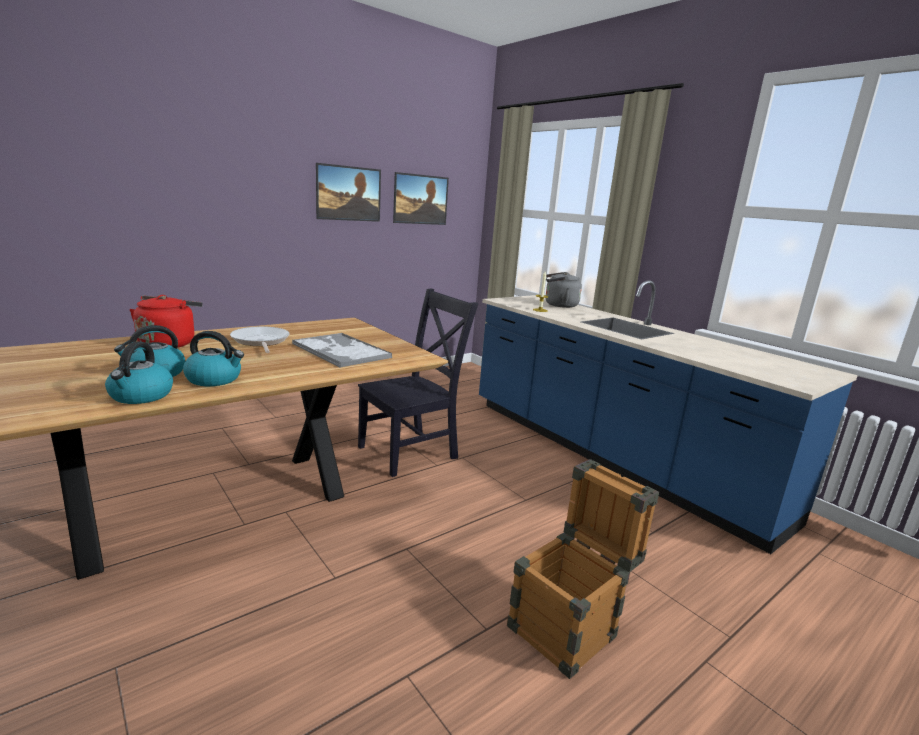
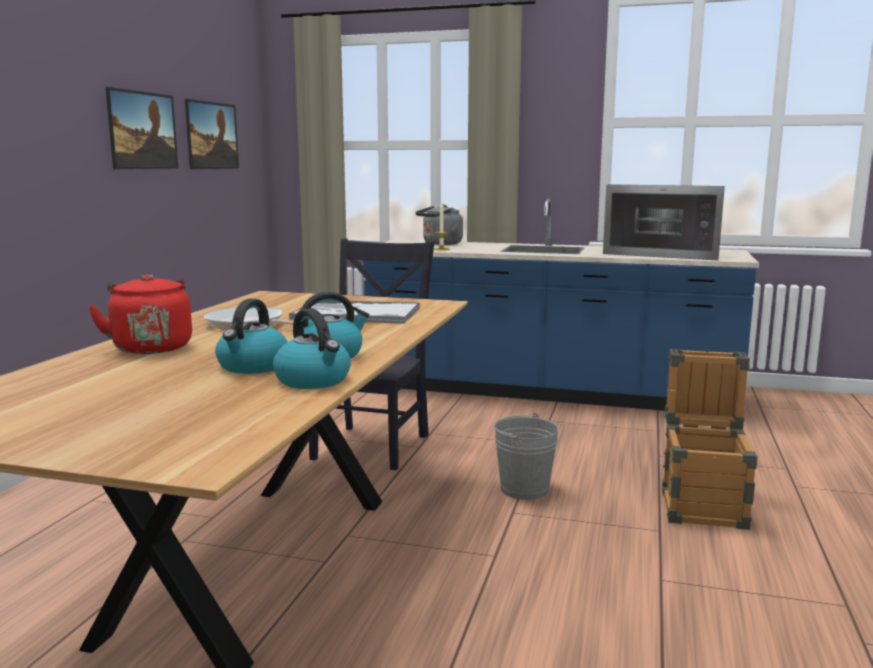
camera: 35 degrees left, 5 degrees down
none -> grey bucket [494,412,559,500]
none -> microwave [603,184,725,260]

